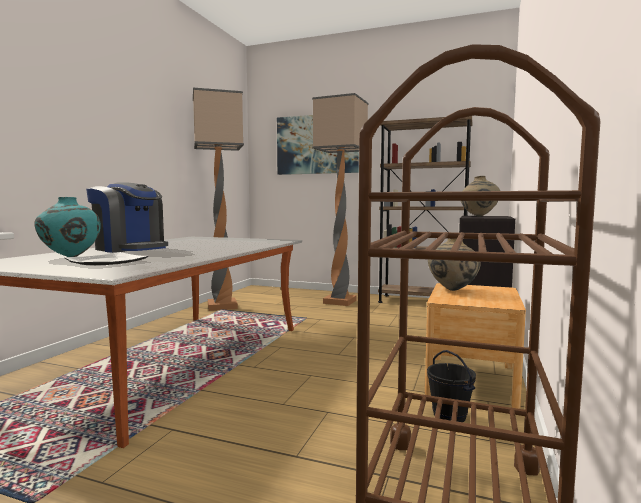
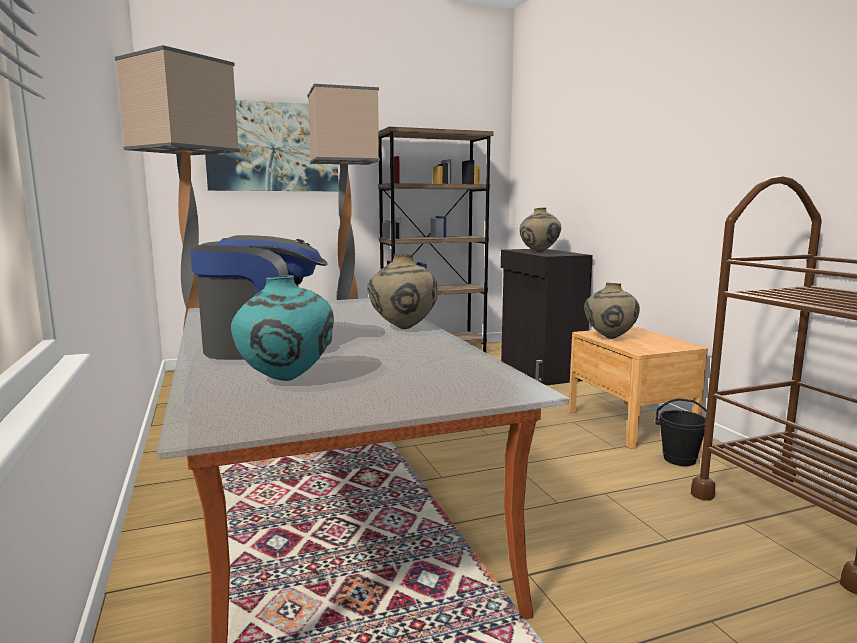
camera: 40 degrees left, 5 degrees up
plate [64,252,148,266] -> none
none -> beige vase [367,254,438,329]

